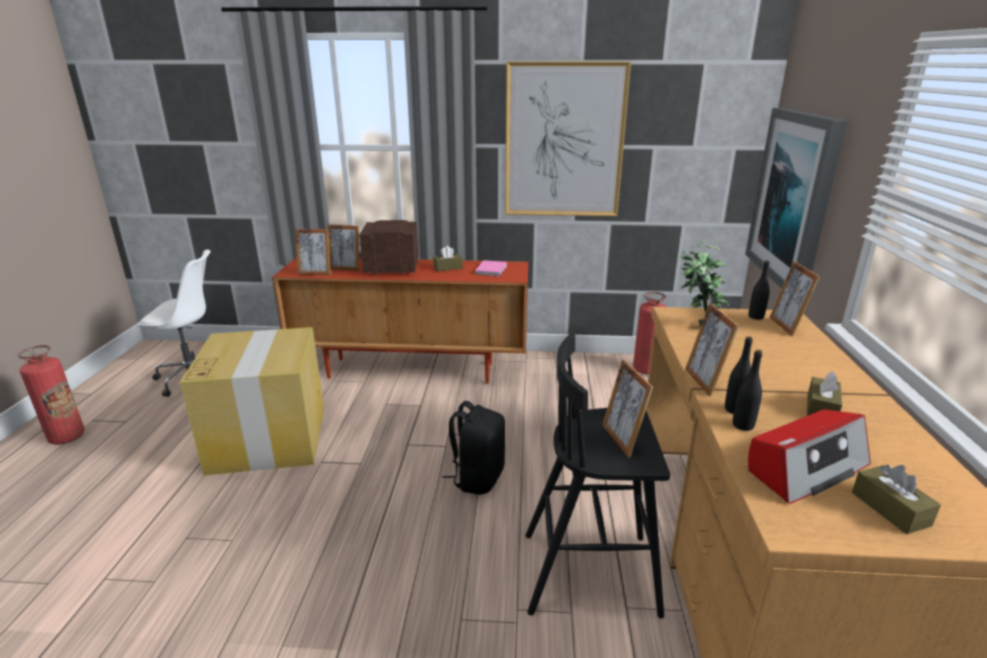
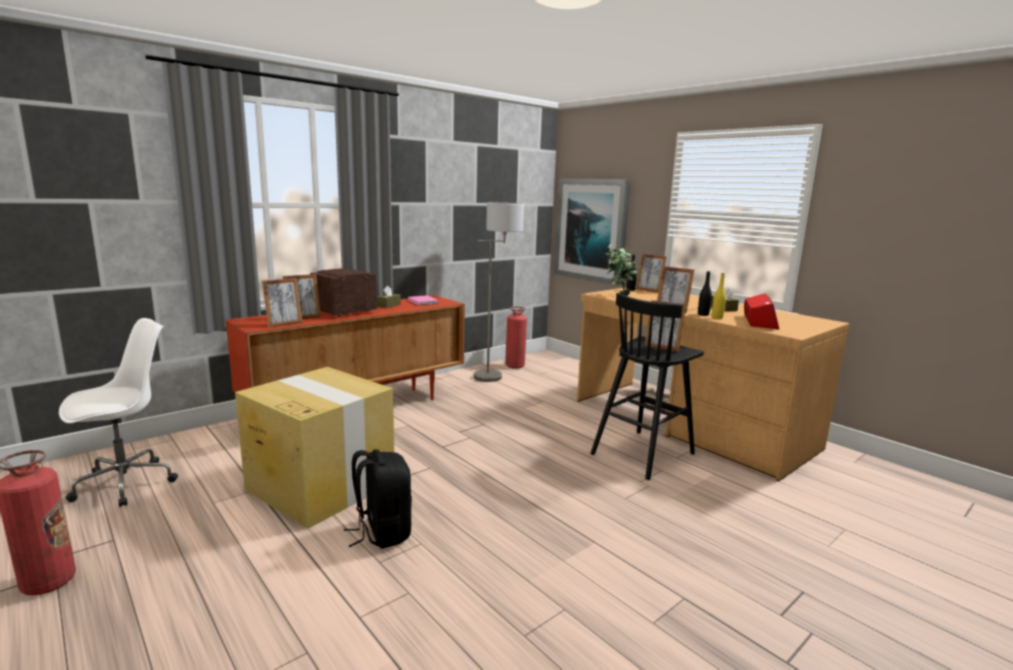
camera: 45 degrees left, 10 degrees down
black backpack [442,401,505,495] -> black backpack moved to [344,449,412,548]
picture [505,61,631,216] -> none
black bottle [733,350,762,431] -> yellow bottle [712,273,726,319]
brown tissue box [852,465,941,534] -> none
none -> grey floor lamp [474,203,524,382]

